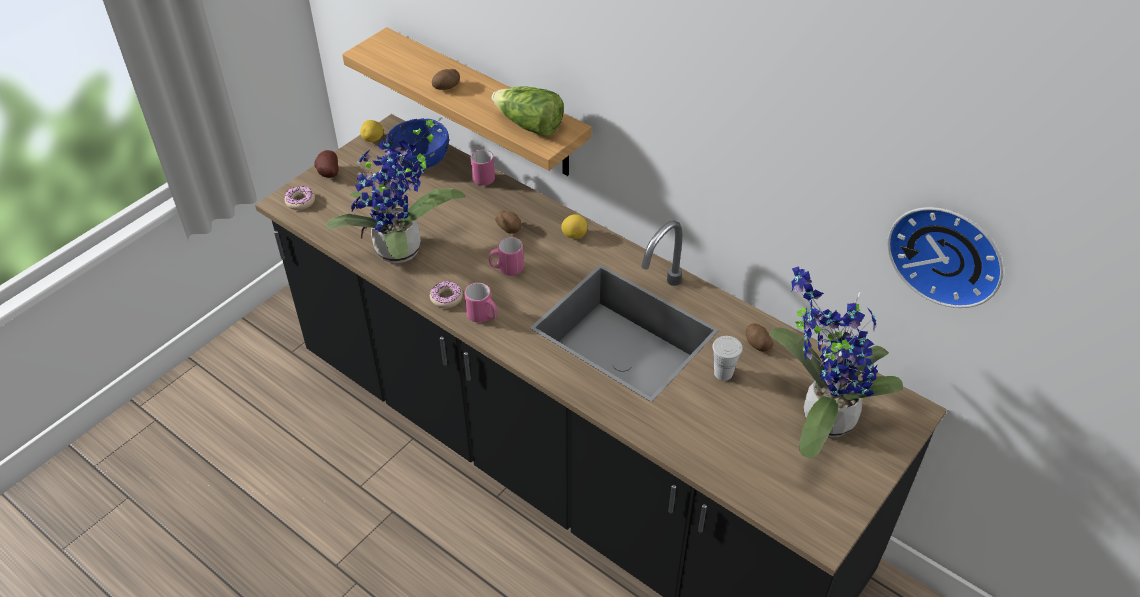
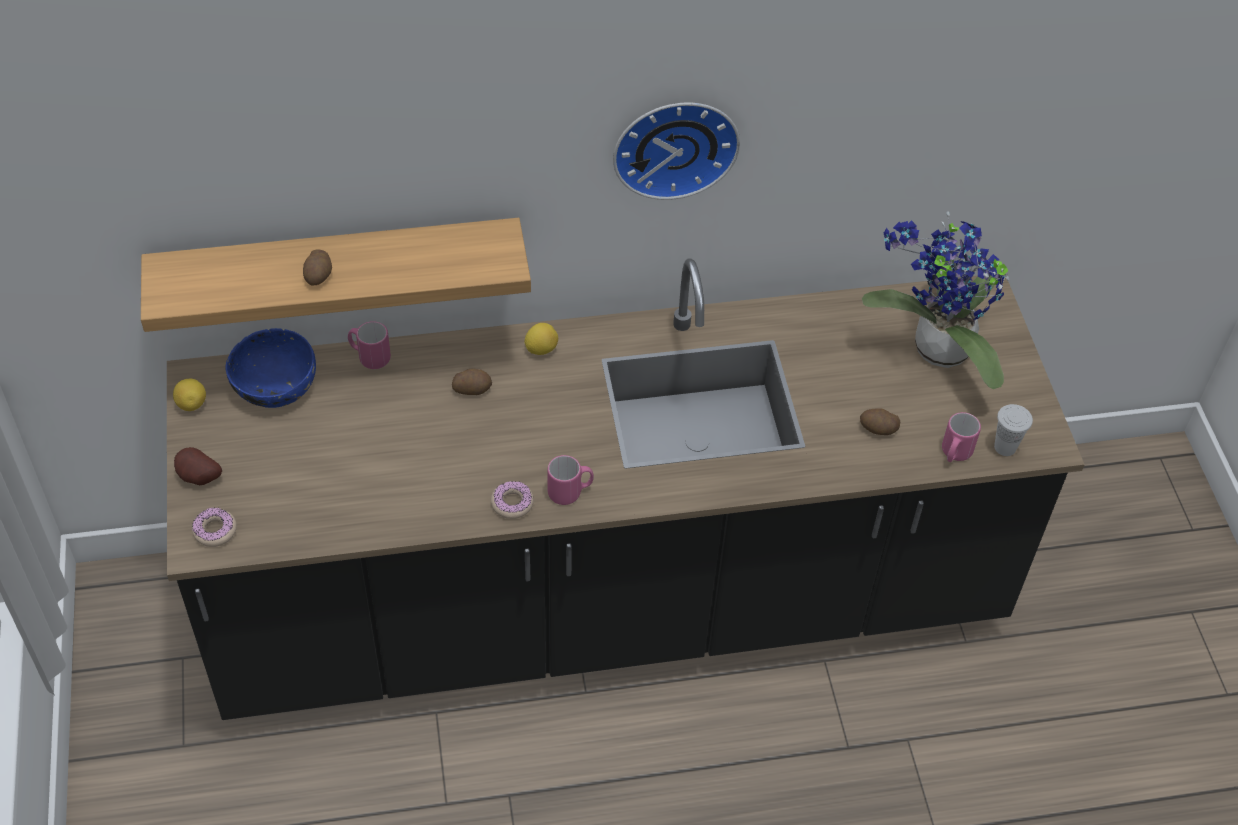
camera: 50 degrees left, 5 degrees up
potted plant [326,117,466,264] -> none
pink mug [489,237,524,276] -> pink mug moved to [942,412,981,462]
lettuce [492,86,564,137] -> none
white cup [713,336,743,381] -> white cup moved to [994,404,1033,456]
potato [746,323,773,352] -> potato moved to [860,408,900,435]
wall clock [887,207,1003,308] -> wall clock moved to [613,102,740,200]

